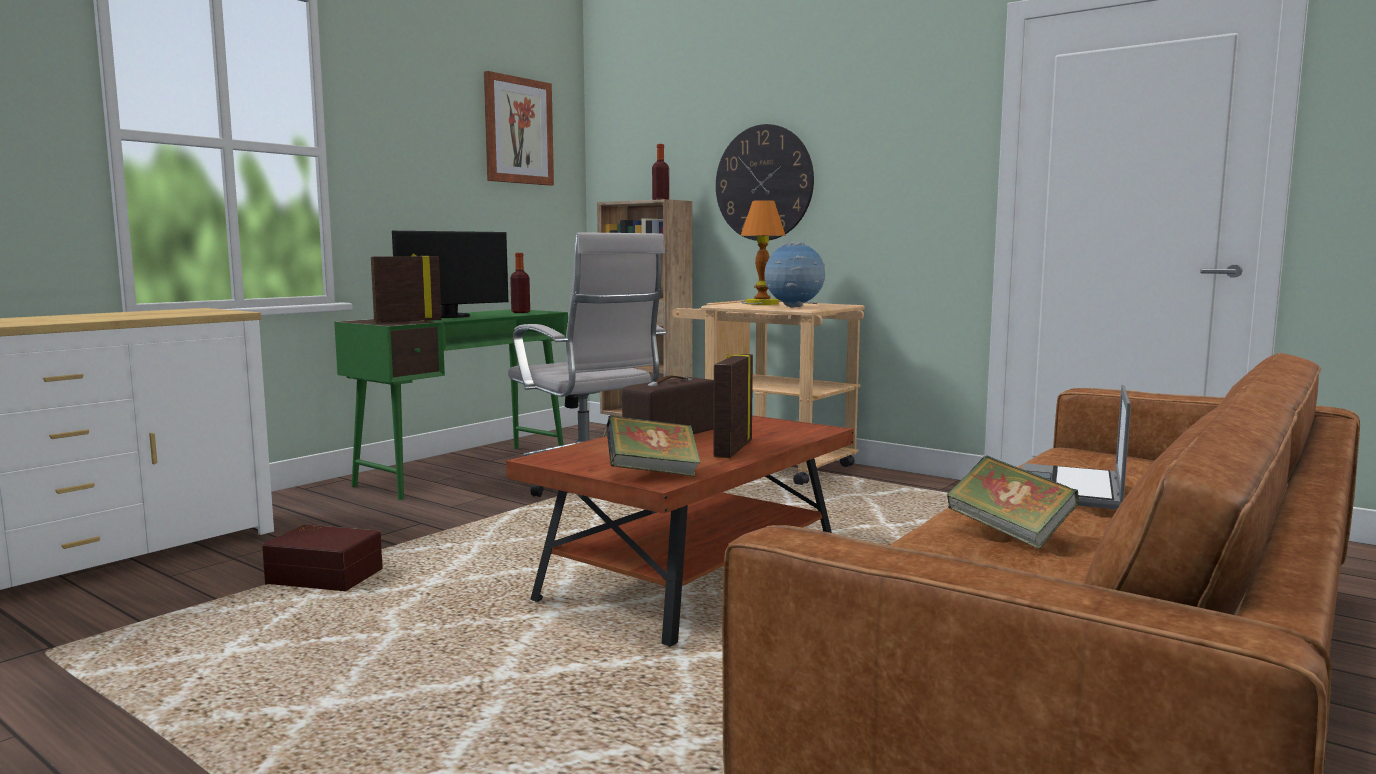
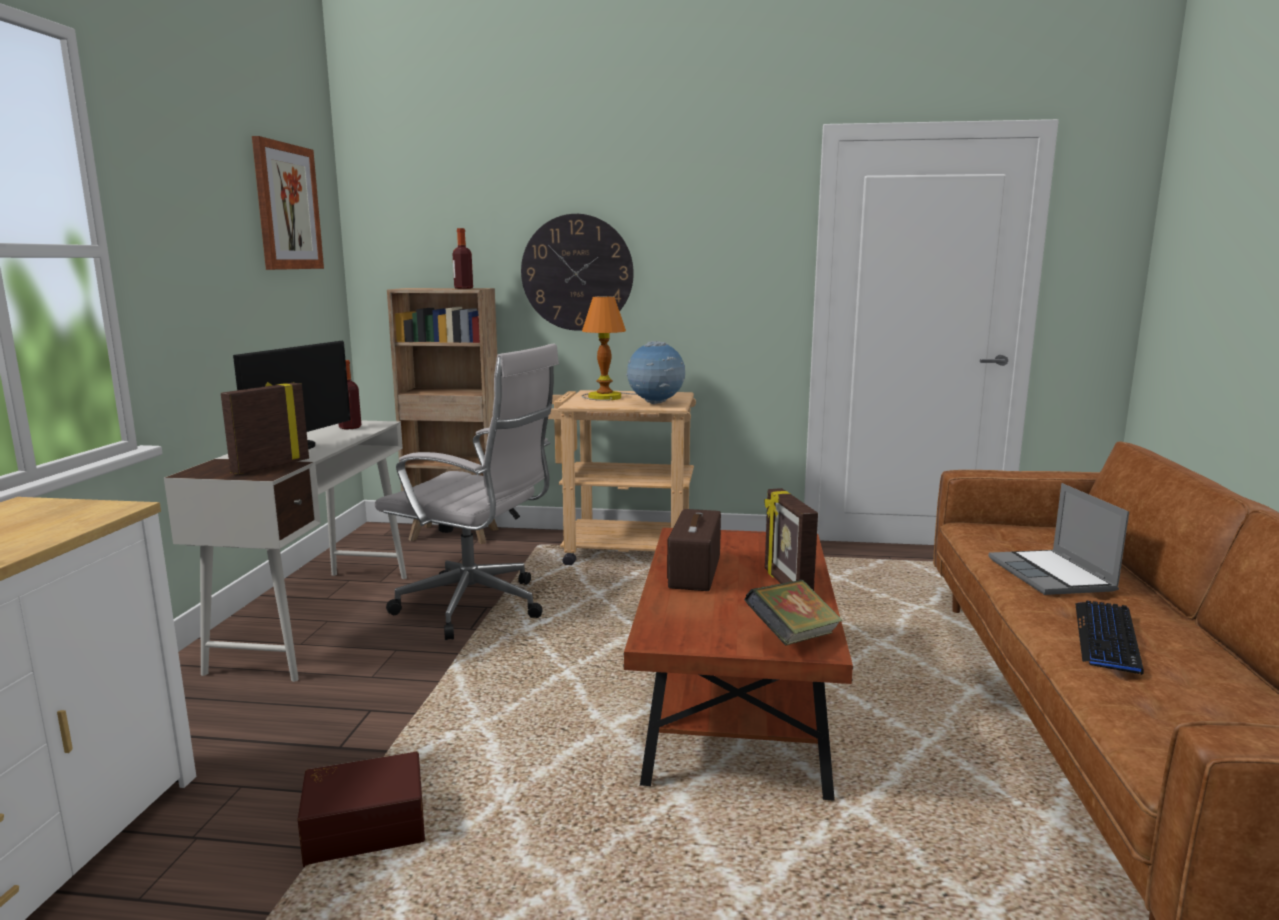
camera: 30 degrees left, 5 degrees up
green desk [334,309,568,500] -> white desk [164,421,407,682]
book [946,456,1079,549] -> keyboard [1075,601,1144,675]

